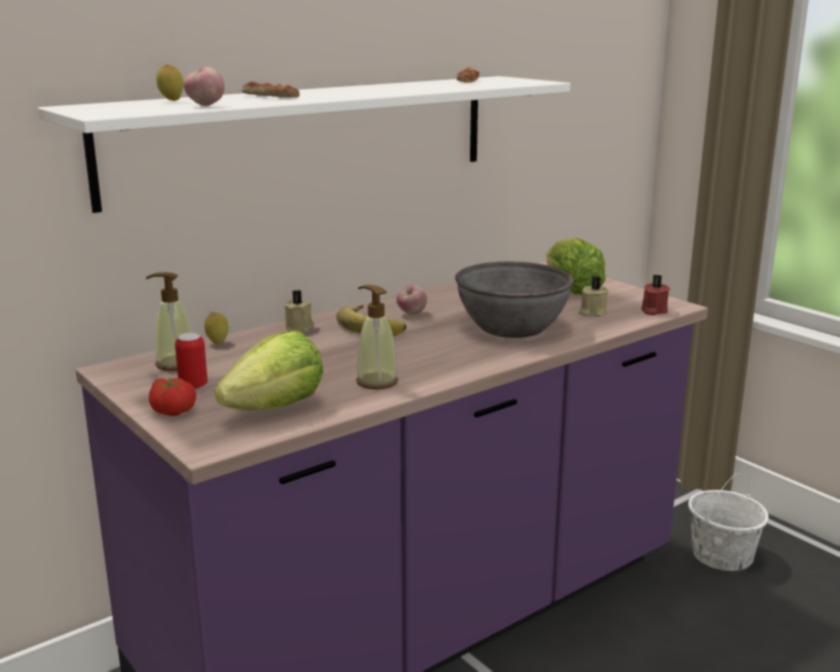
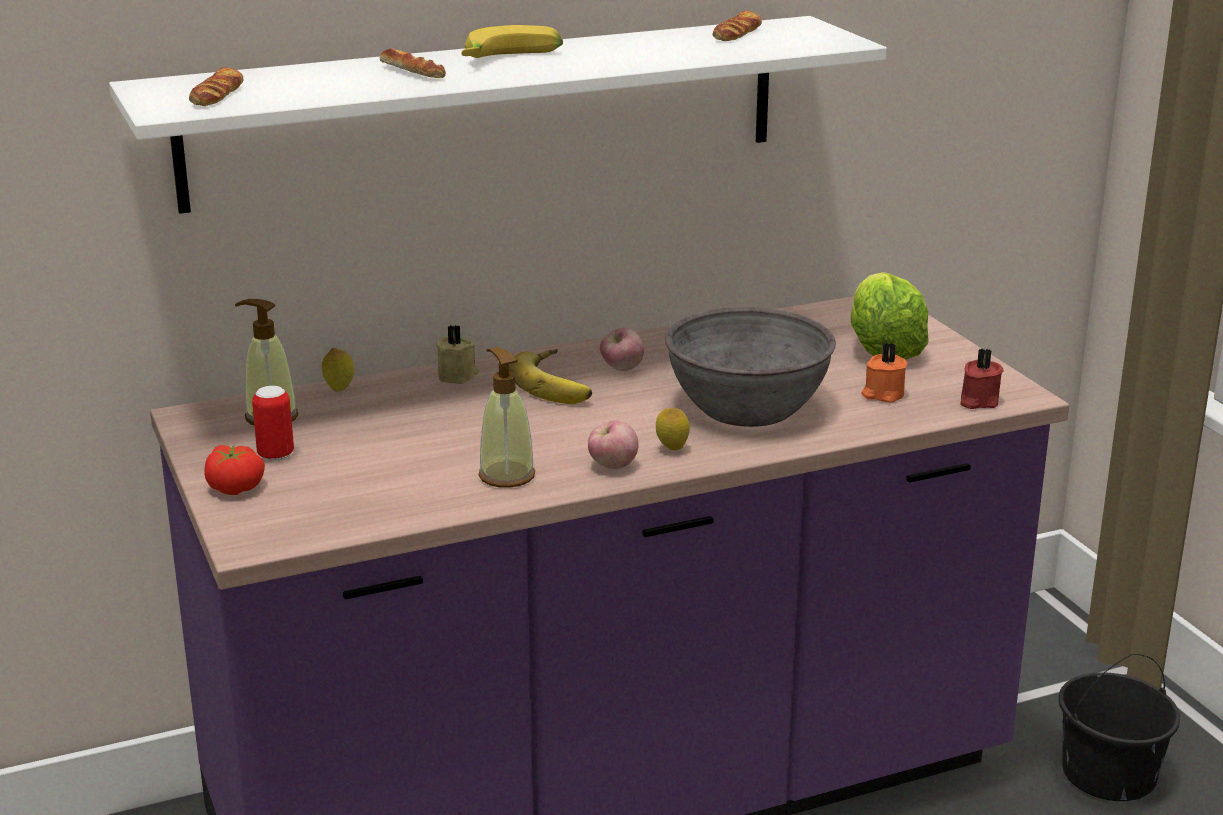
camera: 15 degrees right, 5 degrees up
lemon [156,64,184,101] -> lemon moved to [656,408,690,450]
apple [184,67,225,106] -> apple moved to [588,421,639,469]
lettuce [215,330,323,411] -> none
beige candle [579,277,609,316] -> orange candle [862,343,907,403]
white bucket [688,473,769,571] -> black bucket [1059,654,1180,801]
none -> bread [189,68,243,106]
none -> banana [461,25,563,58]

